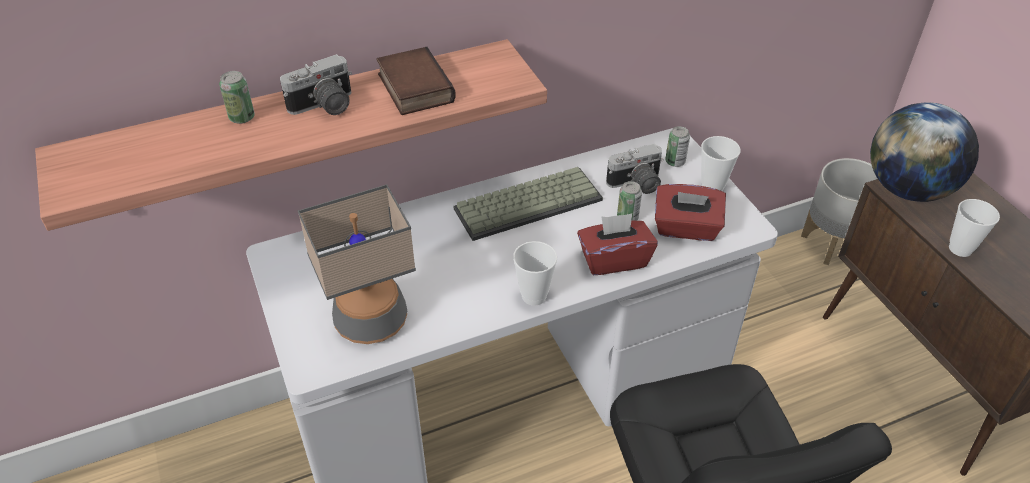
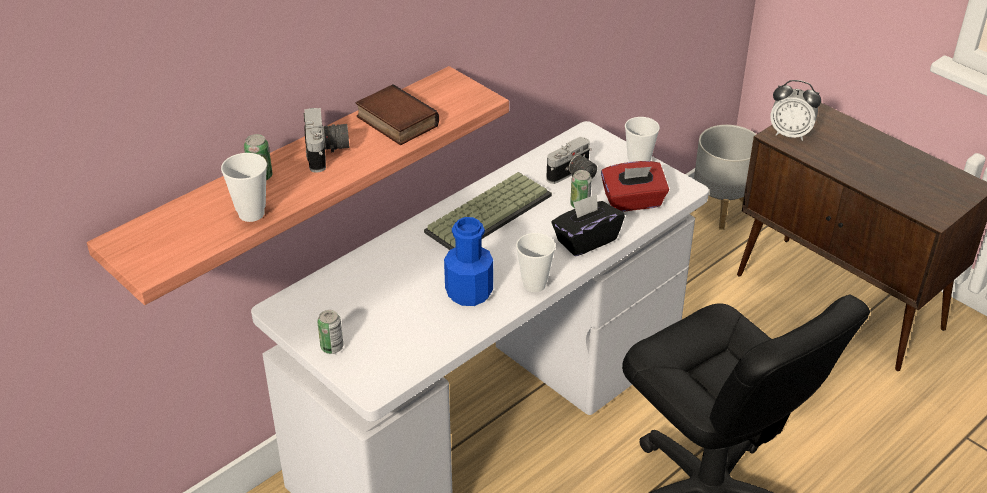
camera: 20 degrees left, 5 degrees down
camera [280,54,352,115] -> camera turned 45 degrees counterclockwise [304,108,350,172]
table lamp [298,184,416,344] -> none
red tissue box [577,214,658,275] -> black tissue box [552,194,625,256]
can [665,126,690,167] -> can moved to [317,310,343,354]
globe [870,102,979,202] -> alarm clock [770,80,821,141]
cup [949,199,1000,257] -> cup moved to [221,153,267,222]
none -> blue bottle [444,217,493,306]

